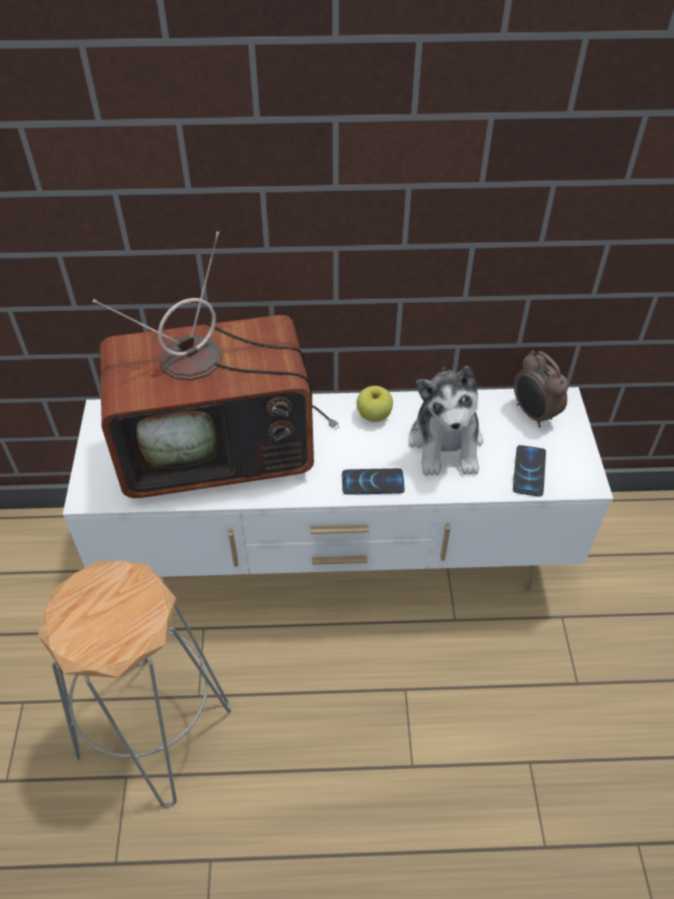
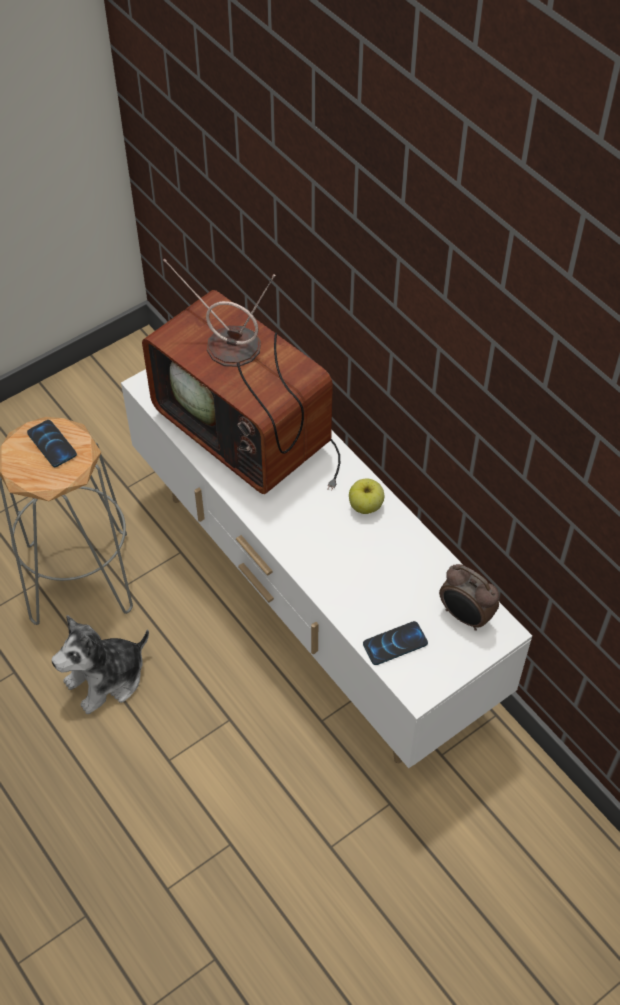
camera: 55 degrees right, 5 degrees up
phone [342,468,405,495] -> phone moved to [27,420,77,467]
plush toy [409,366,483,476] -> plush toy moved to [51,615,149,714]
alarm clock [514,350,569,428] -> alarm clock turned 75 degrees counterclockwise [439,564,499,631]

